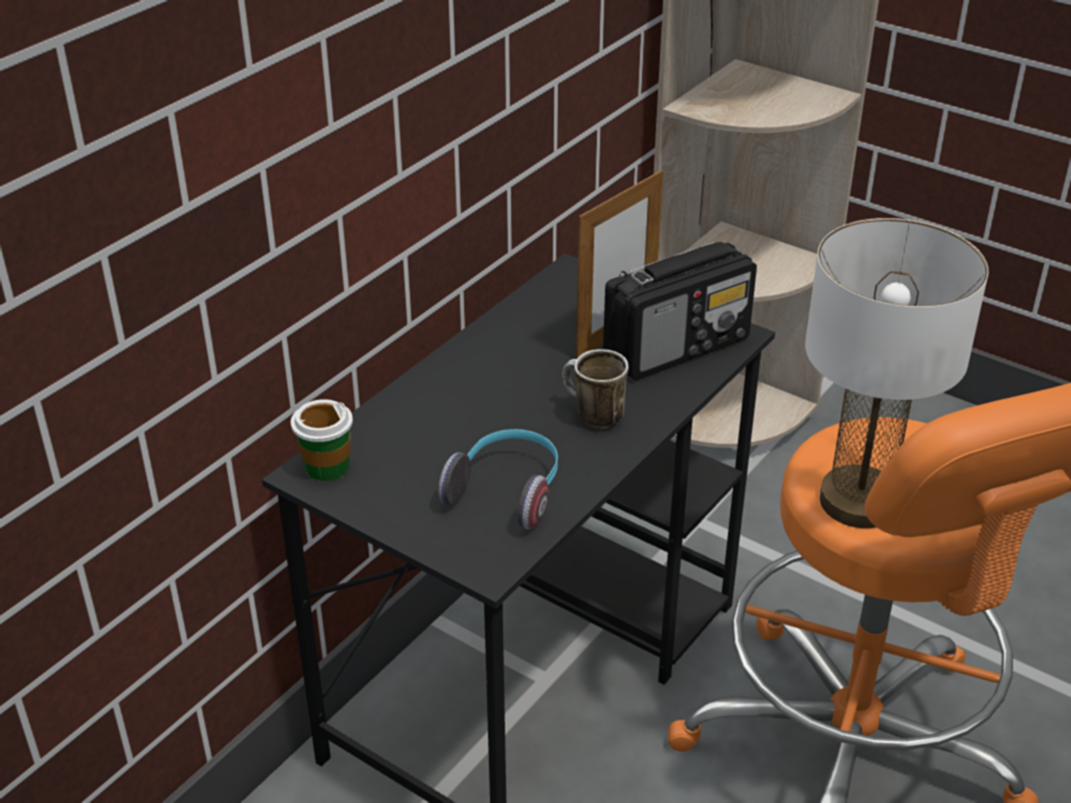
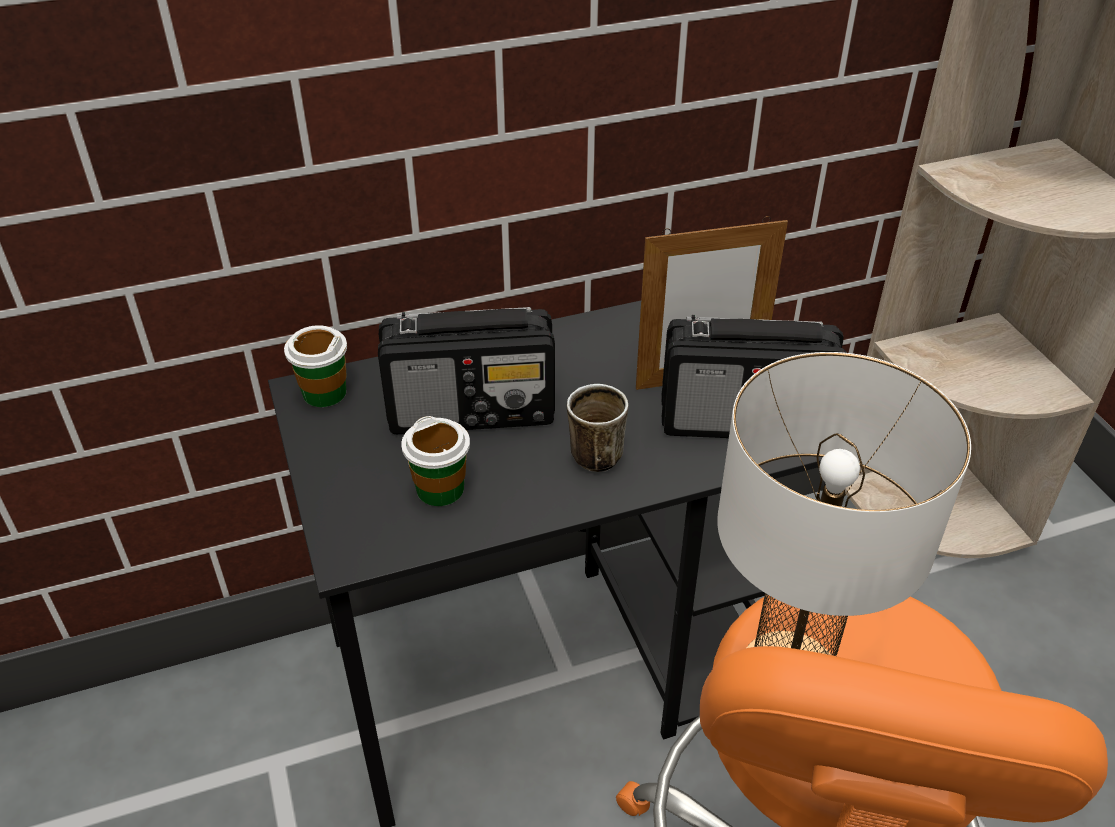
camera: 35 degrees right, 5 degrees up
headphones [438,429,558,529] -> cup [401,416,470,506]
none -> radio [378,307,555,434]

